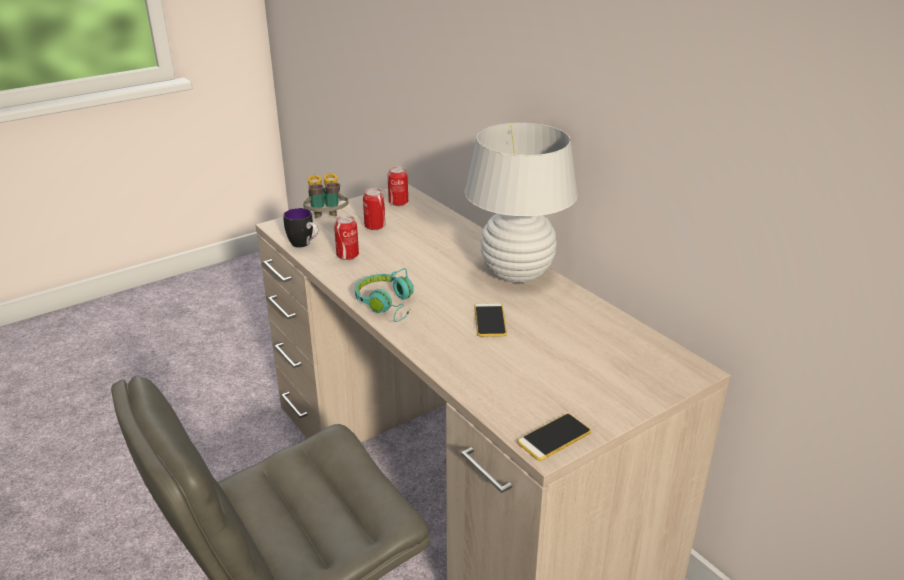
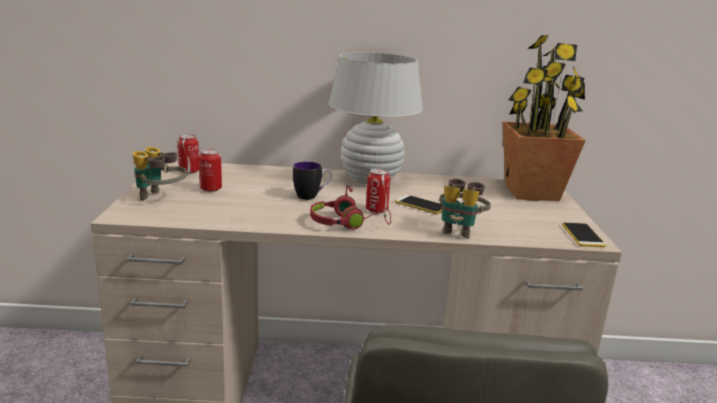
camera: 55 degrees left, 10 degrees down
mug [283,208,318,248] -> mug moved to [293,162,332,200]
can [334,215,359,260] -> can moved to [366,168,391,213]
turquoise headphones [355,268,414,322] -> red headphones [310,186,391,229]
none -> binoculars [439,179,491,239]
none -> potted plant [502,35,586,201]

